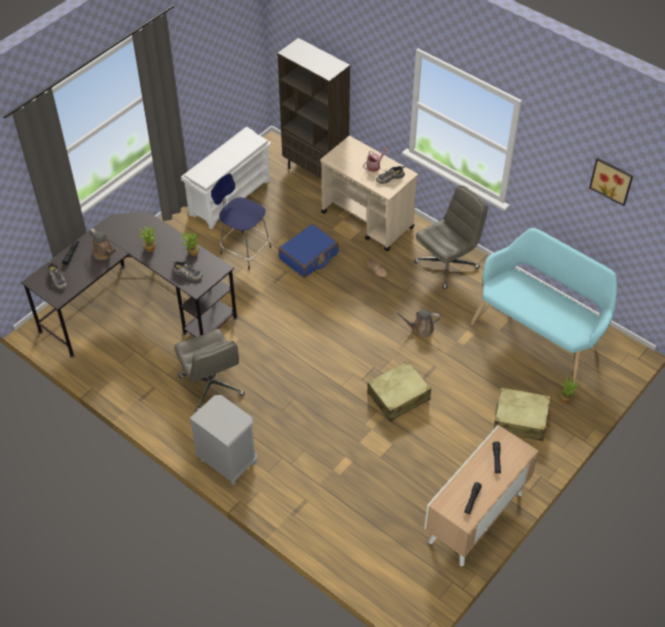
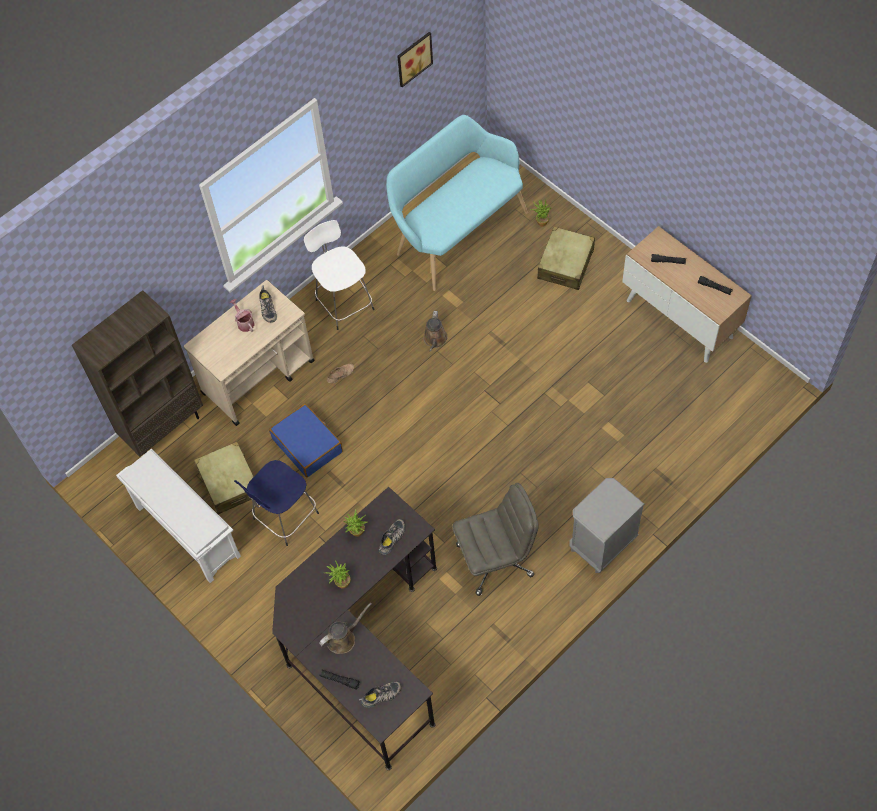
camera: 80 degrees left, 10 degrees up
beige suitcase [367,361,431,422] -> beige suitcase moved to [194,442,254,514]
grey office chair [414,186,488,289] -> white stool [304,220,375,330]

